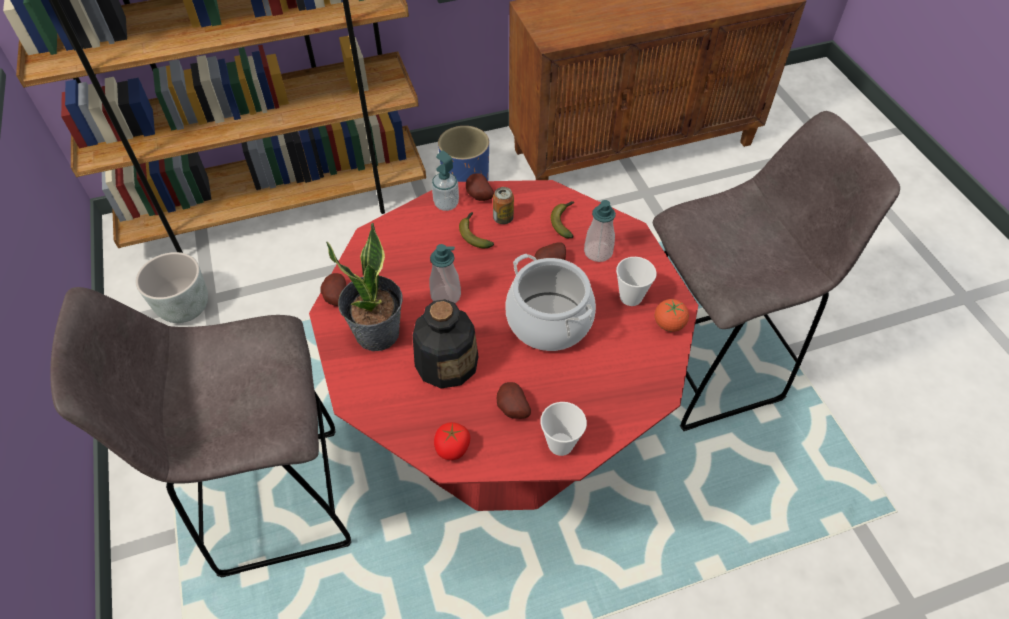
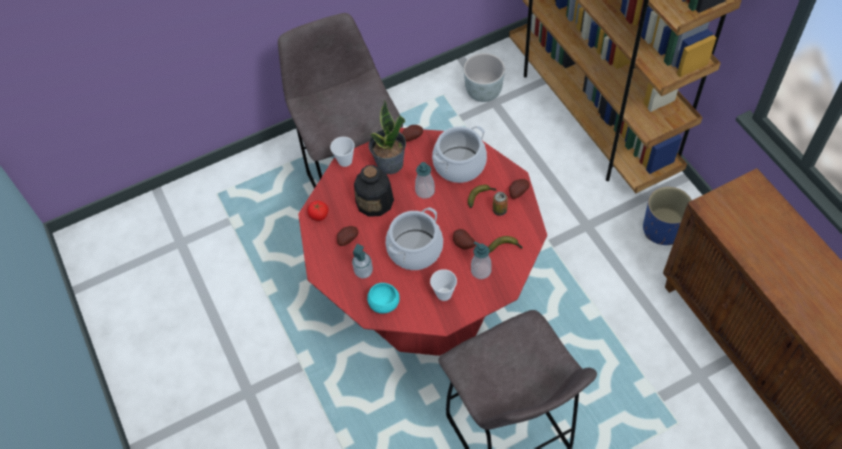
camera: 85 degrees right, 5 degrees up
soap dispenser [432,151,459,211] -> soap dispenser moved to [352,244,373,279]
cup [540,402,587,456] -> cup moved to [330,137,355,167]
tomato [655,299,689,332] -> none
none -> turquoise bowl [367,283,400,313]
none -> cooking pot [432,126,487,183]

